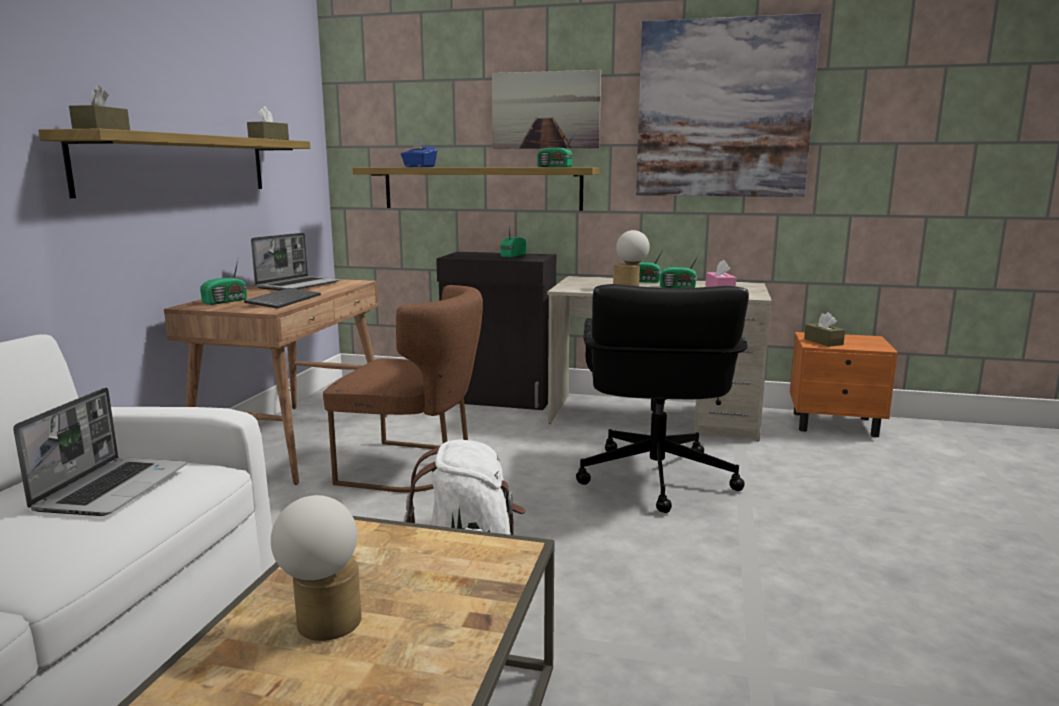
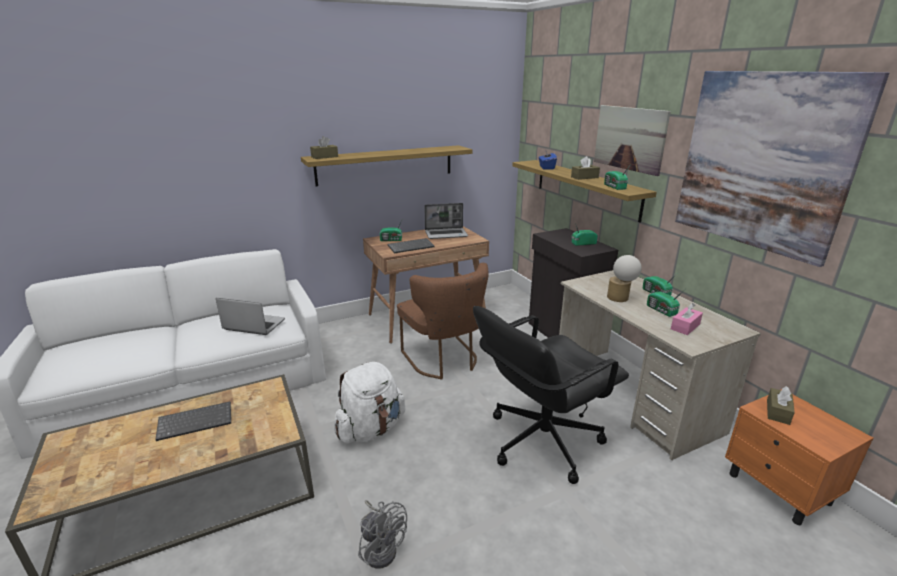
camera: 50 degrees right, 10 degrees up
laptop [13,387,187,516] -> laptop turned 135 degrees counterclockwise [216,298,285,335]
brown tissue box [247,106,289,140] -> brown tissue box moved to [571,156,600,180]
table lamp [271,495,362,641] -> keyboard [155,402,231,441]
none -> grey fan [358,500,407,569]

